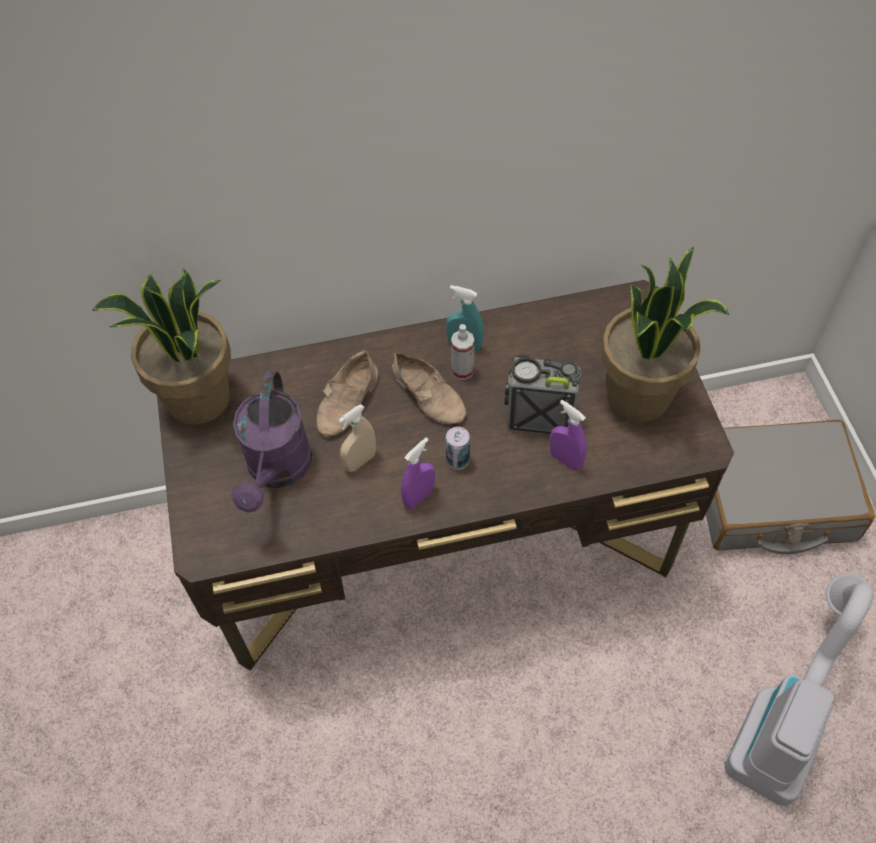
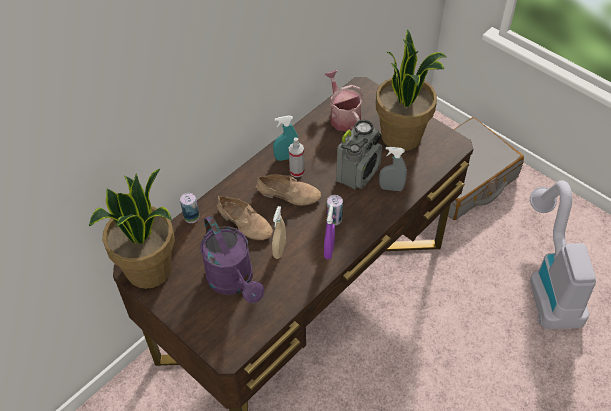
camera: 35 degrees left, 5 degrees down
beige shoe [317,350,378,437] -> beige shoe turned 45 degrees counterclockwise [217,196,273,240]
radio [504,355,581,434] -> radio turned 150 degrees clockwise [336,119,382,189]
purple spray bottle [550,400,587,471] -> grey spray bottle [379,147,407,191]
none -> can [180,193,199,223]
none -> watering can [324,70,363,132]

